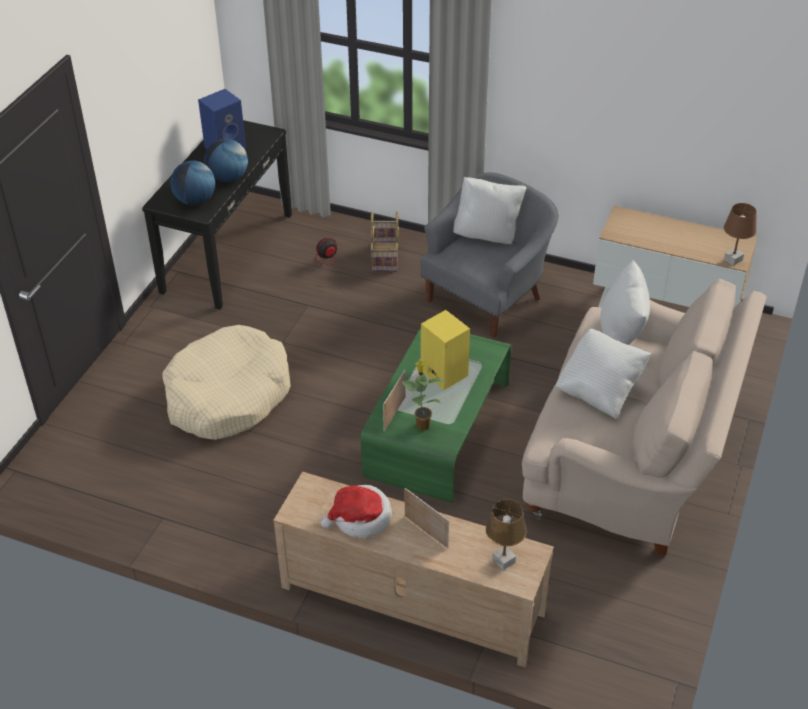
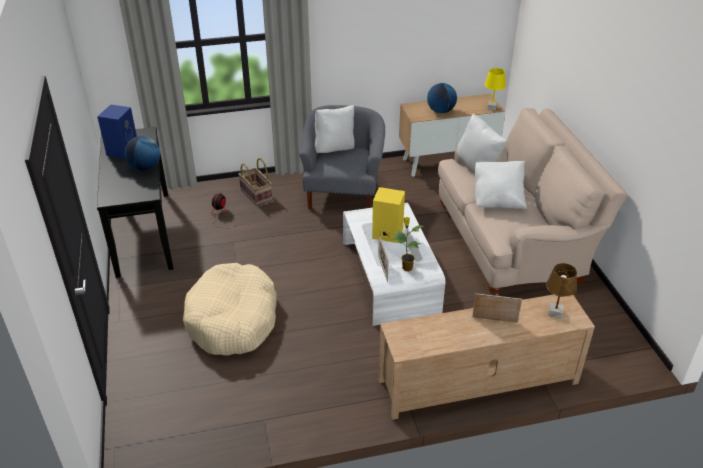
camera: 35 degrees left, 5 degrees down
globe [171,161,215,205] -> globe moved to [427,83,457,113]
hat [321,485,392,538] -> none
green coffee table [361,327,511,503] -> white coffee table [343,203,445,326]
brown table lamp [724,203,757,266] -> yellow table lamp [485,68,506,111]

